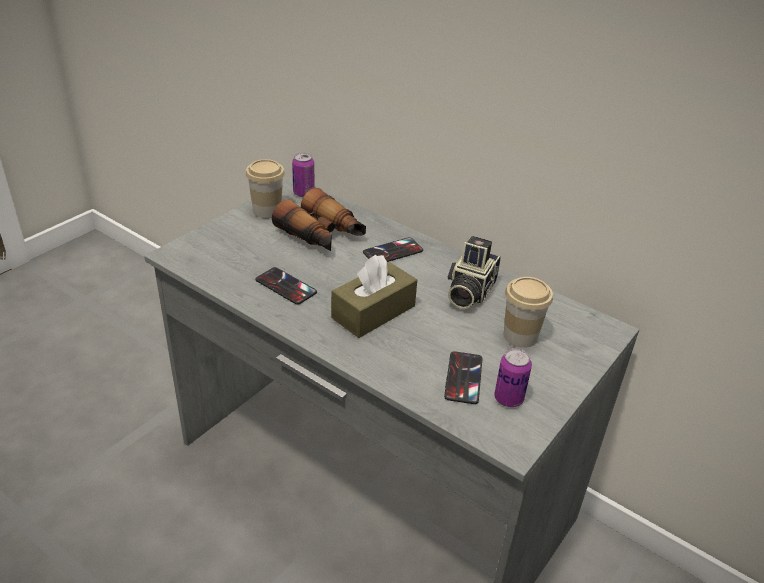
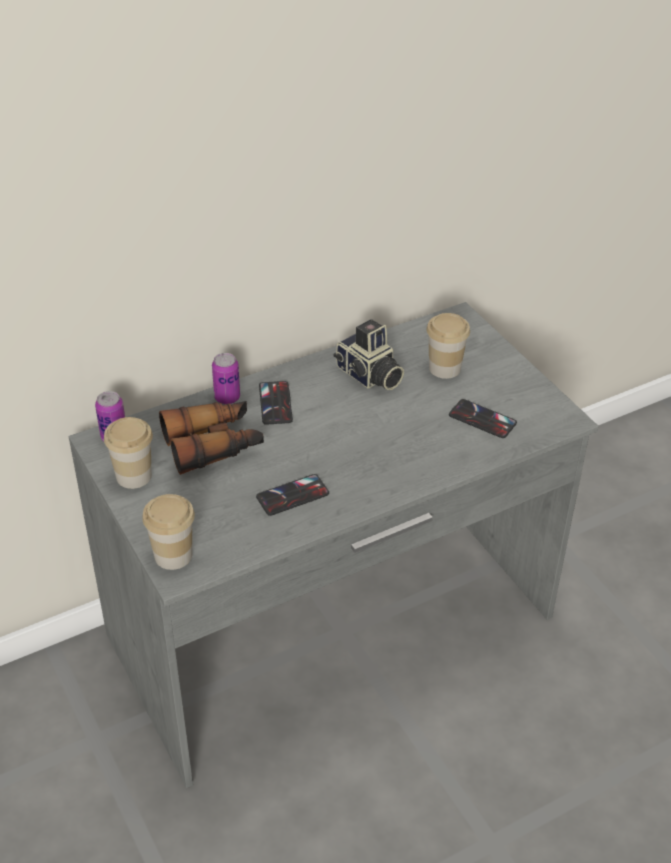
camera: 65 degrees left, 5 degrees up
brown tissue box [331,255,417,338] -> none
can [494,348,532,407] -> can moved to [212,353,240,404]
none -> cup [142,494,195,570]

